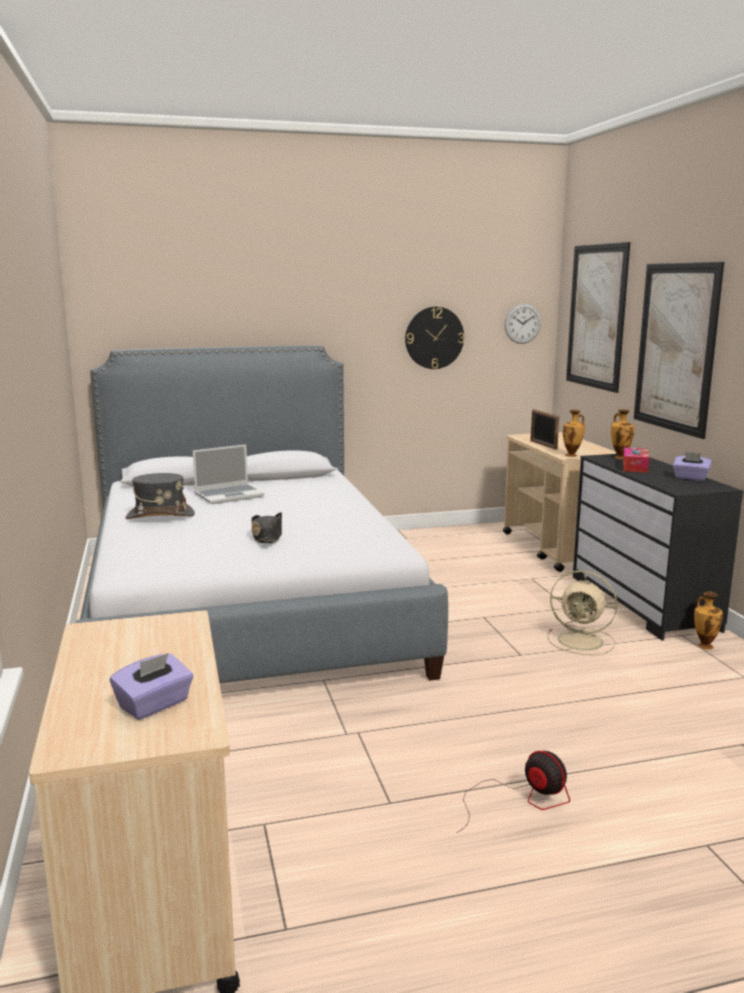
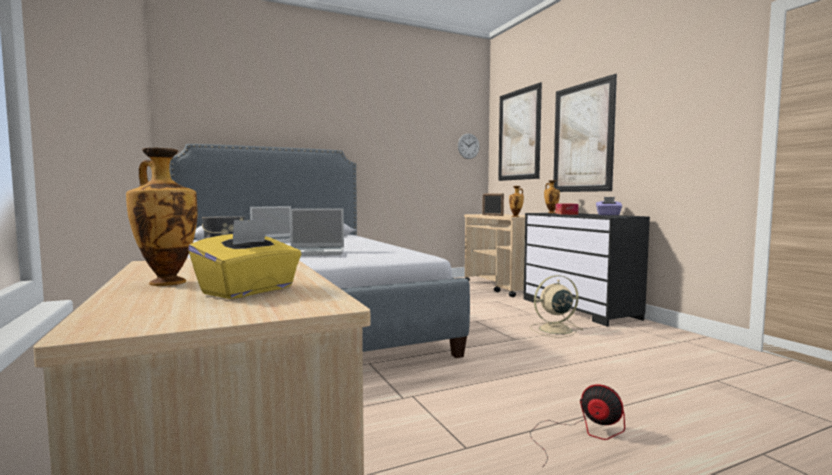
camera: 10 degrees left, 10 degrees down
purple tissue box [110,653,193,720] -> yellow tissue box [188,219,301,299]
black hat [251,512,282,543] -> laptop [290,208,344,256]
wall clock [405,307,464,369] -> none
beige fan [548,570,617,655] -> beige fan turned 150 degrees clockwise [530,275,583,338]
vase [694,591,723,650] -> vase moved to [126,148,197,286]

